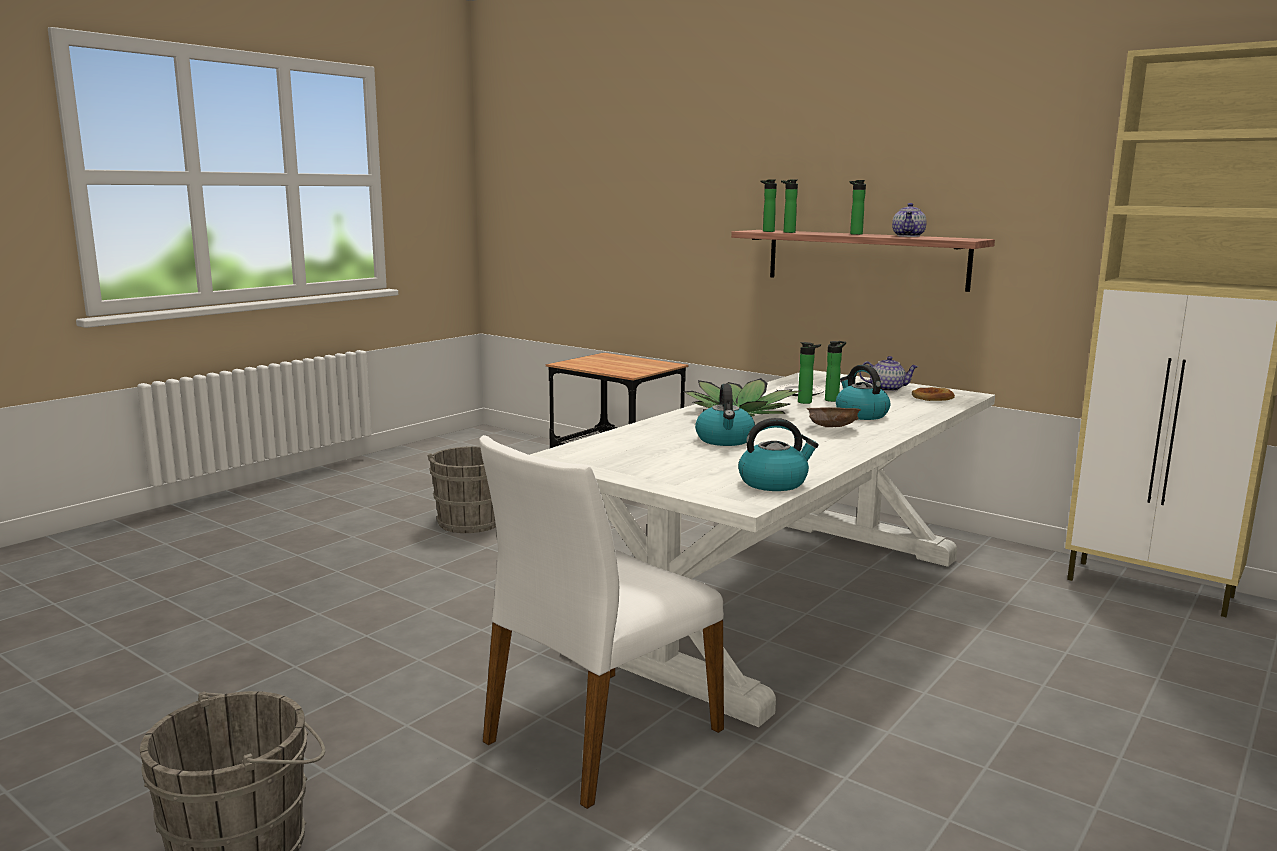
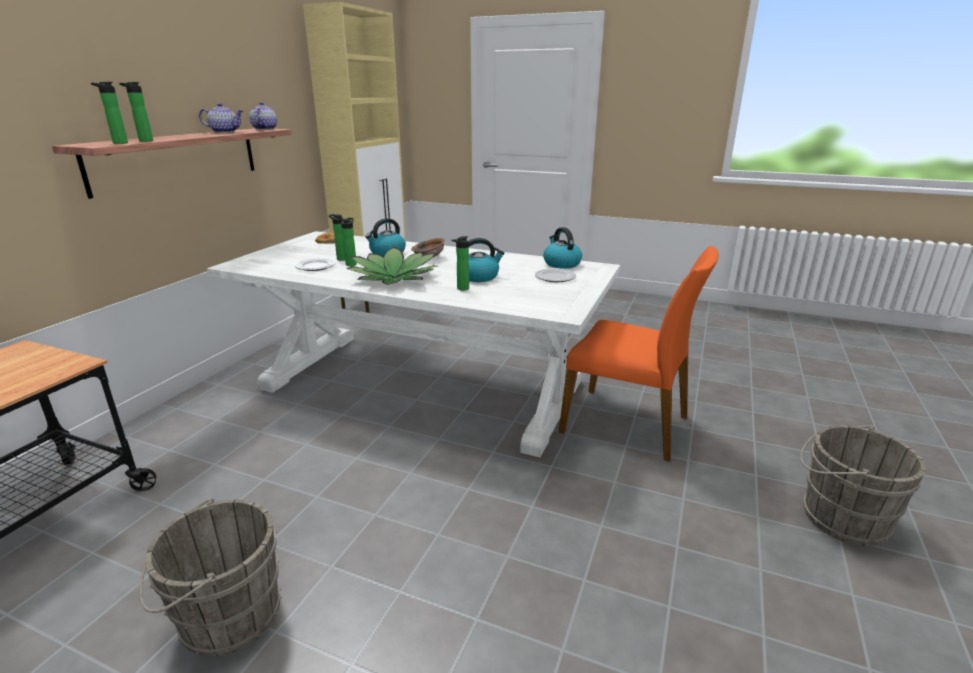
camera: 105 degrees left, 10 degrees up
white chair [479,435,724,809] -> orange chair [559,246,719,462]
bottle [850,180,866,235] -> bottle moved to [452,236,469,291]
teapot [859,356,919,392] -> teapot moved to [249,102,277,130]
none -> plate [535,268,576,282]

